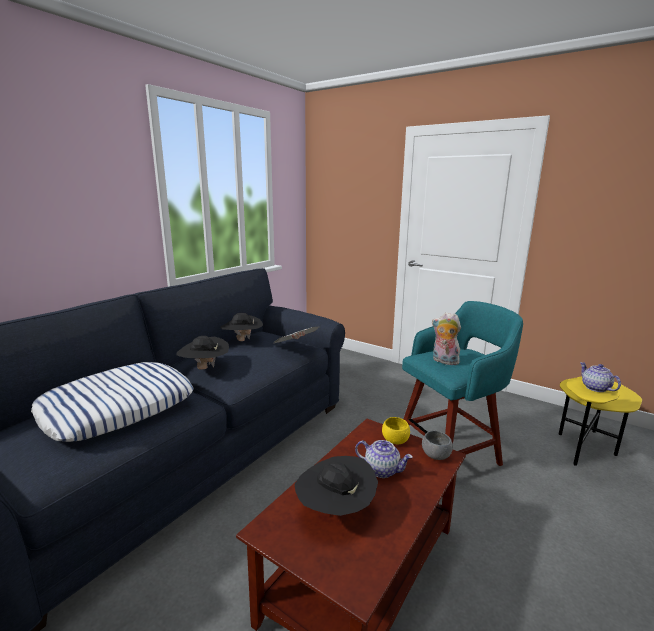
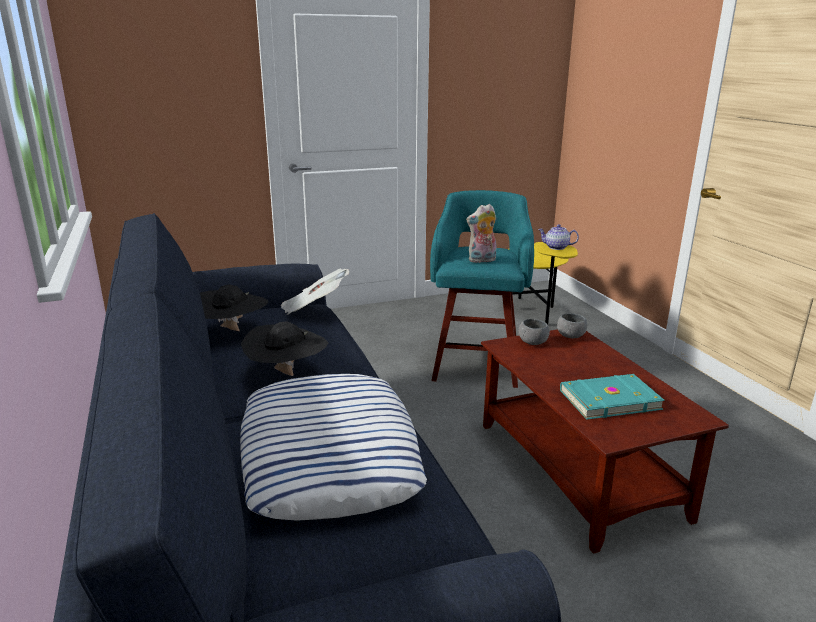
camera: 55 degrees left, 5 degrees up
black hat [294,456,378,516] -> turquoise book [560,374,665,420]
teapot [355,440,413,478] -> none
yellow bowl [382,417,410,444] -> grey bowl [519,319,550,345]

